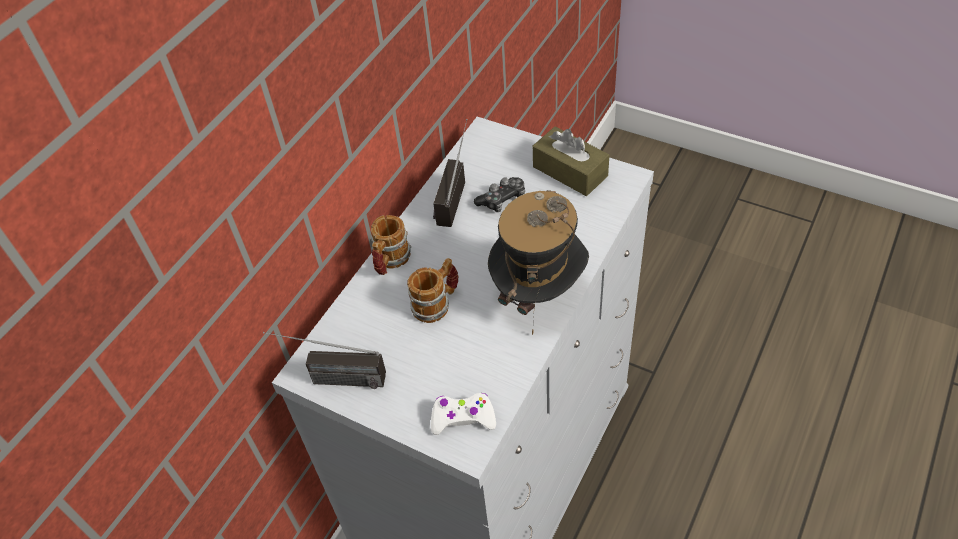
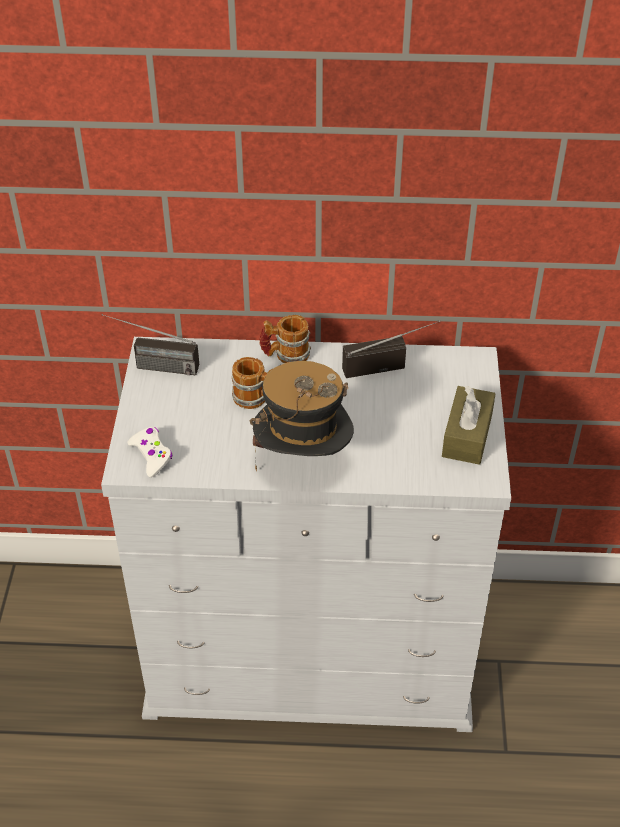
camera: 60 degrees right, 5 degrees down
radio [263,332,386,389] -> radio turned 60 degrees counterclockwise [102,314,199,375]
game controller [474,177,525,212] -> none

